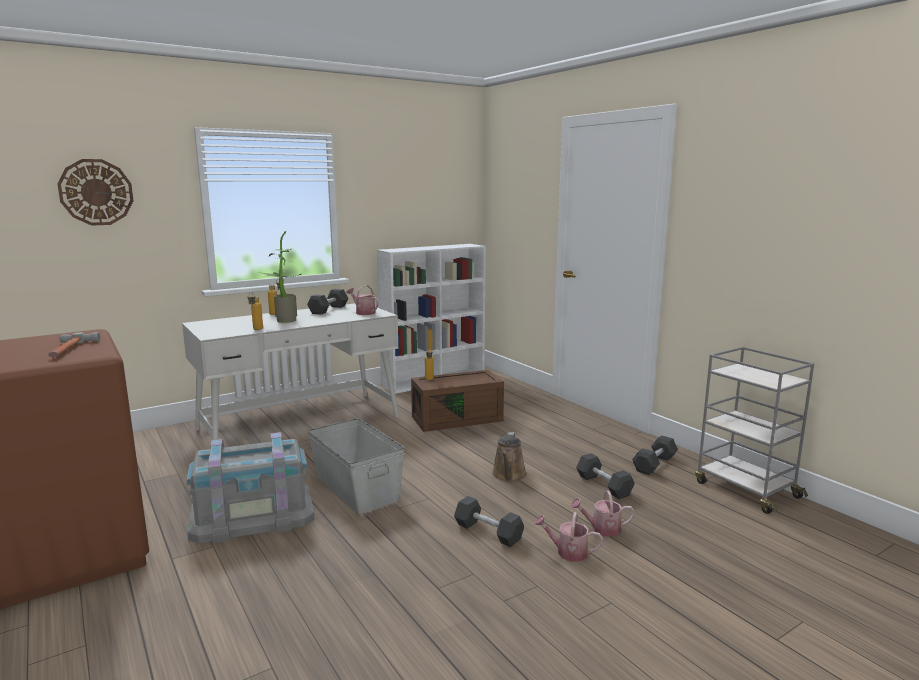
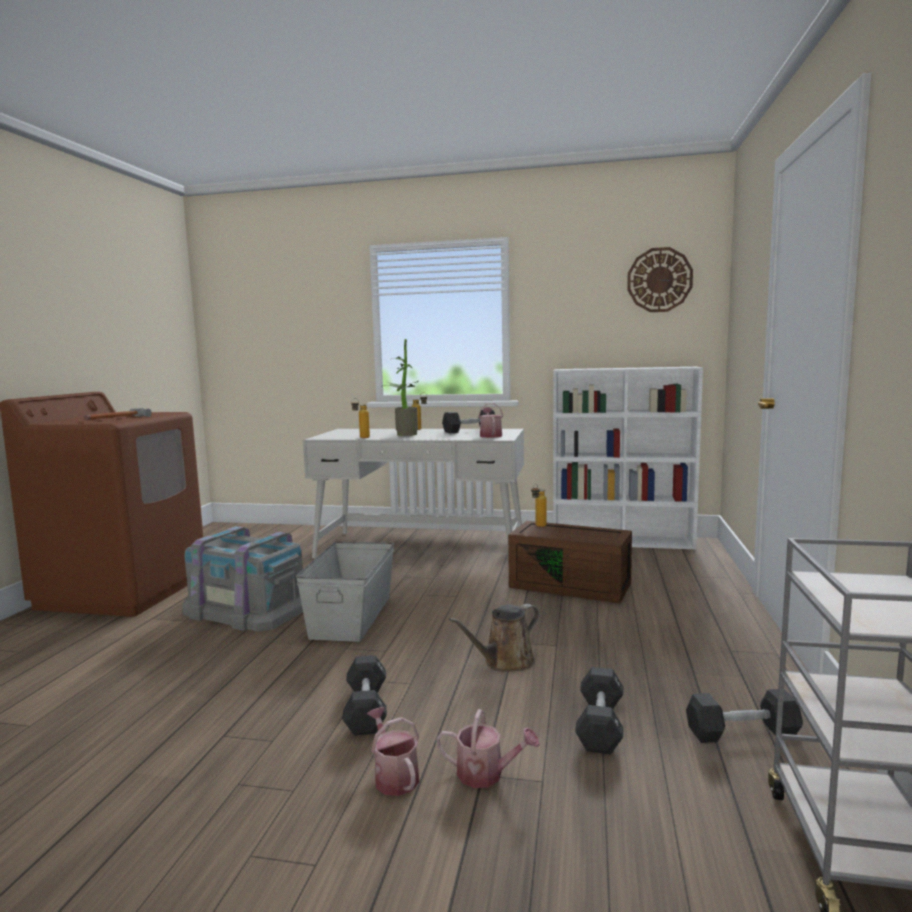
camera: 45 degrees right, 5 degrees down
wall clock [57,159,134,226] -> wall clock moved to [627,247,693,312]
watering can [570,490,635,537] -> watering can turned 150 degrees clockwise [436,709,540,788]

